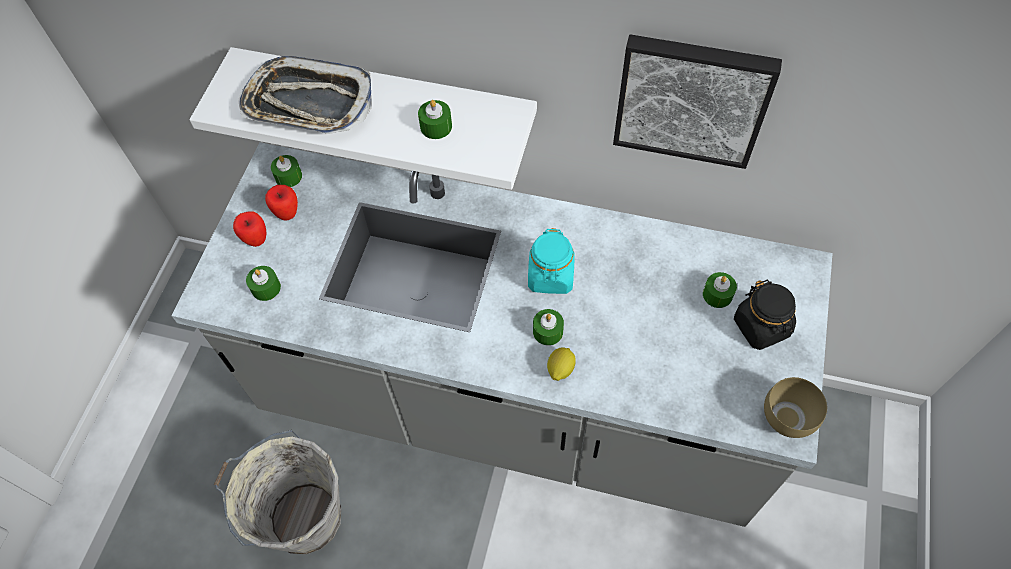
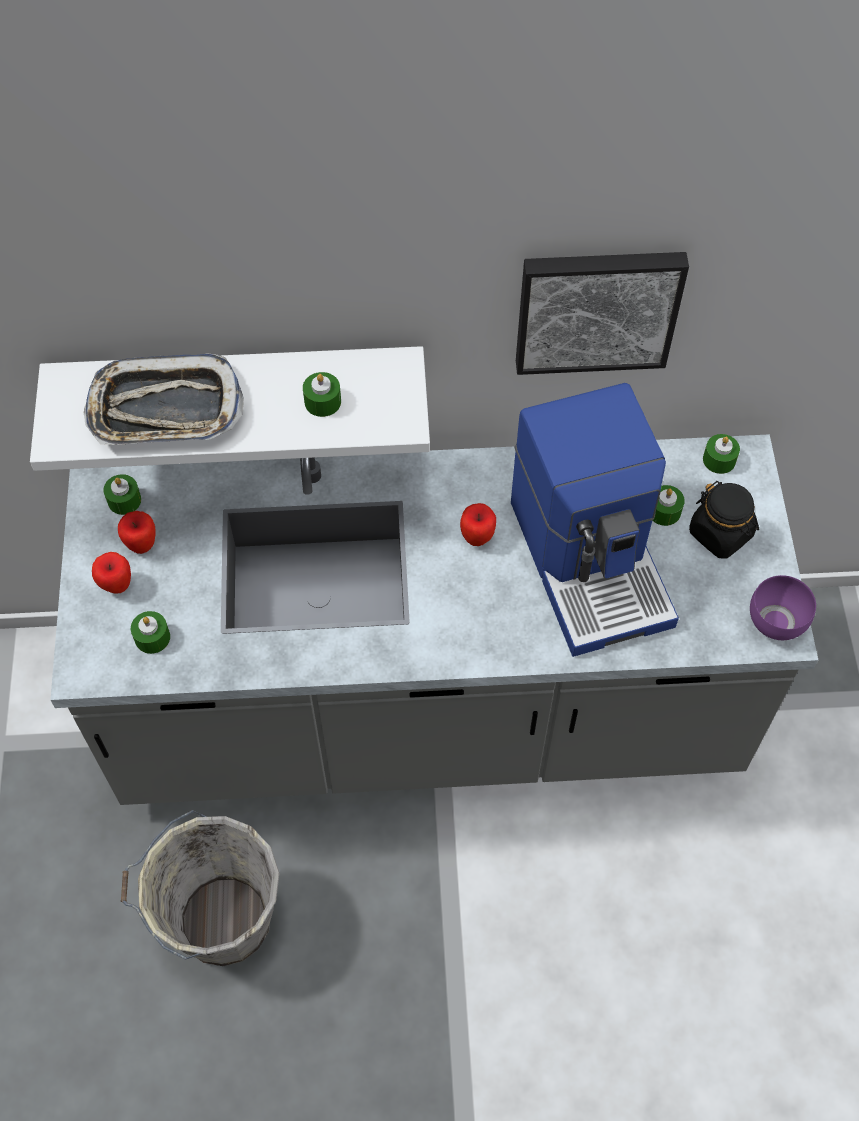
camera: 20 degrees left, 0 degrees up
turquoise jar [528,228,575,294] -> apple [460,503,496,546]
green candle [533,309,564,345] -> green candle moved to [703,434,740,474]
lemon [547,347,576,381] -> none
brown bowl [764,377,827,438] -> purple bowl [750,575,816,640]
none -> coffee machine [511,383,679,657]

